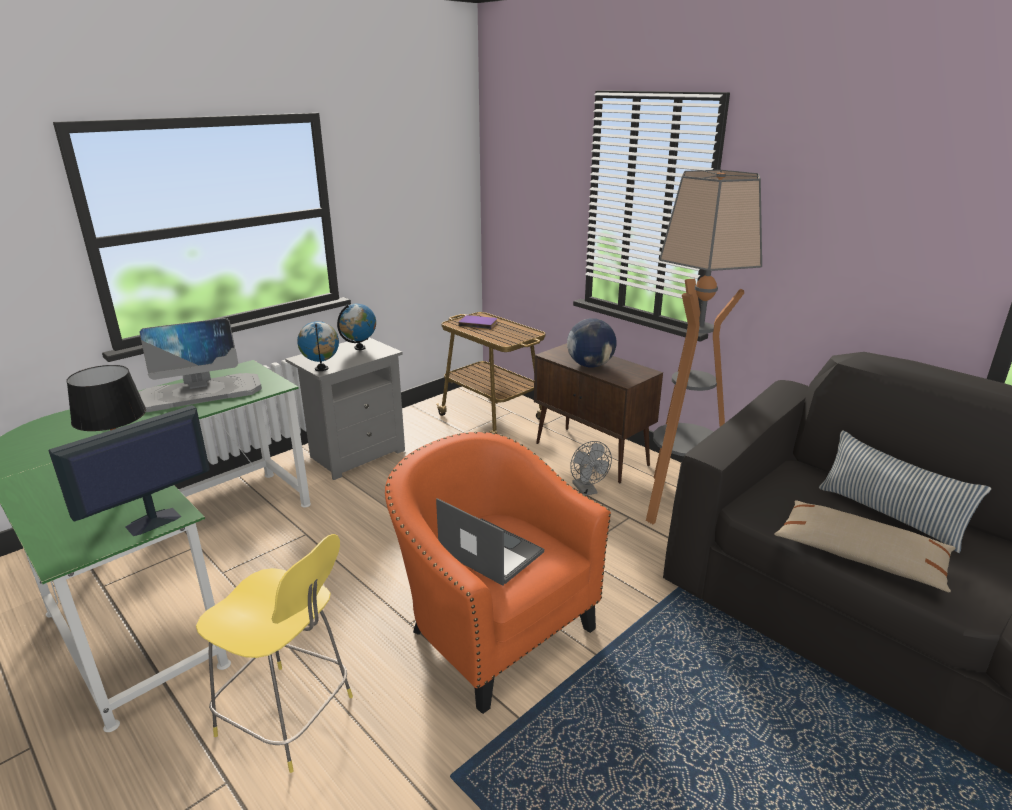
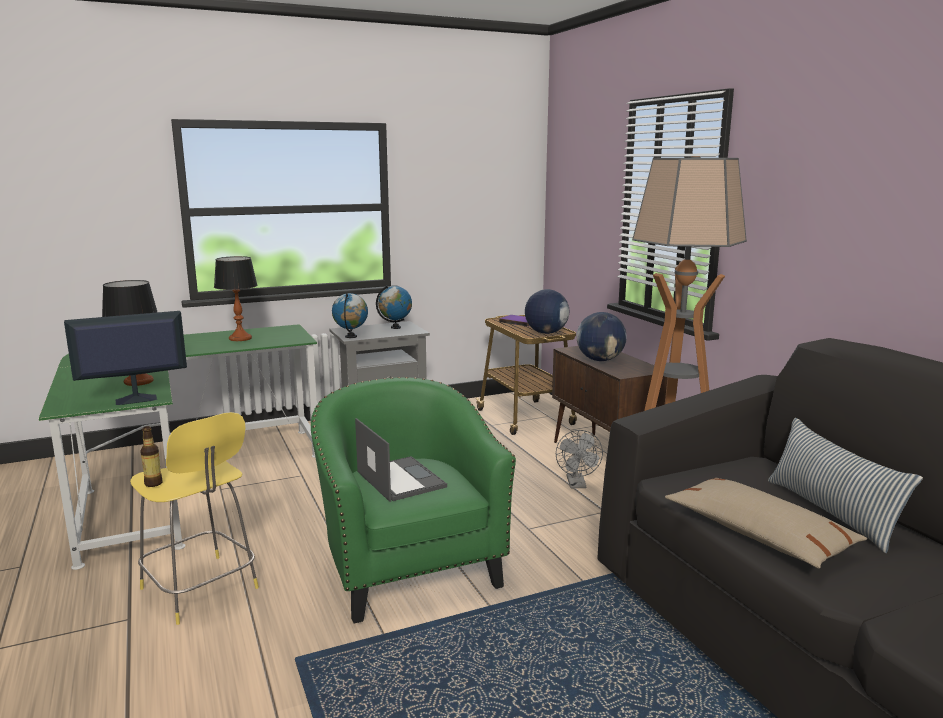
camera: 20 degrees right, 10 degrees down
monitor [139,318,262,412] -> table lamp [214,256,257,341]
orange armchair [385,432,611,714] -> green armchair [311,377,516,624]
none -> bottle [140,426,163,487]
none -> globe [525,289,569,334]

